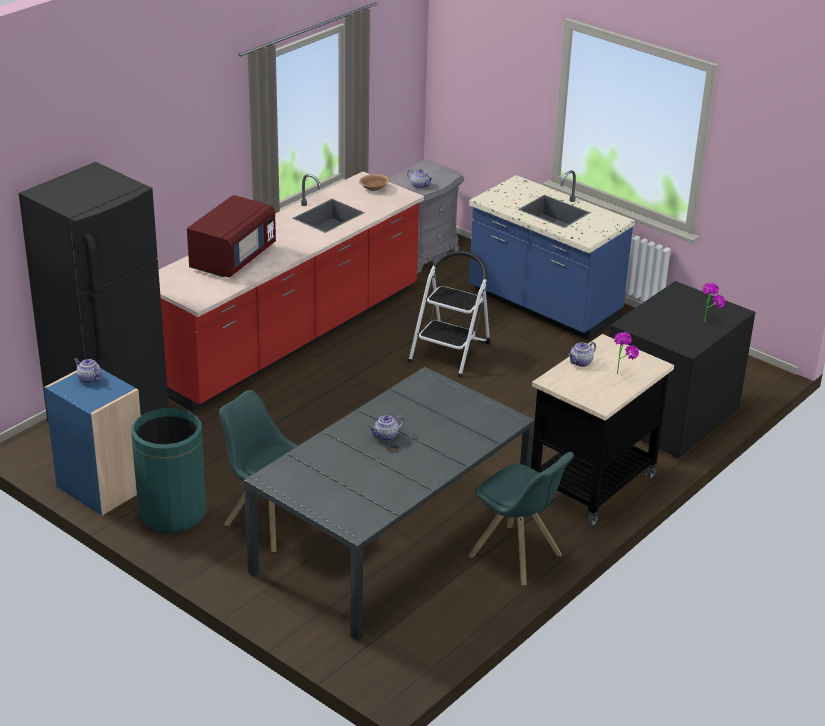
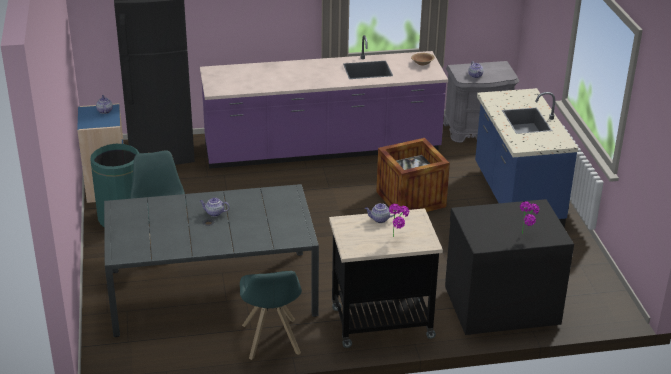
camera: 40 degrees right, 0 degrees up
red counter [159,172,424,412] -> purple counter [200,35,448,169]
red microwave [187,195,276,278] -> none
step ladder [408,251,490,377] -> crate [376,138,450,212]

